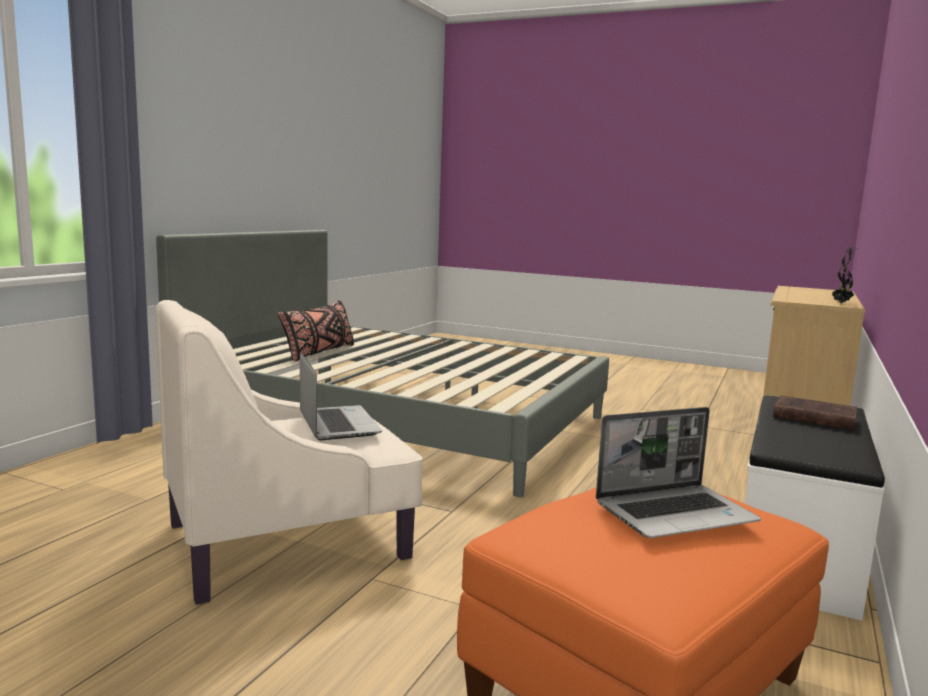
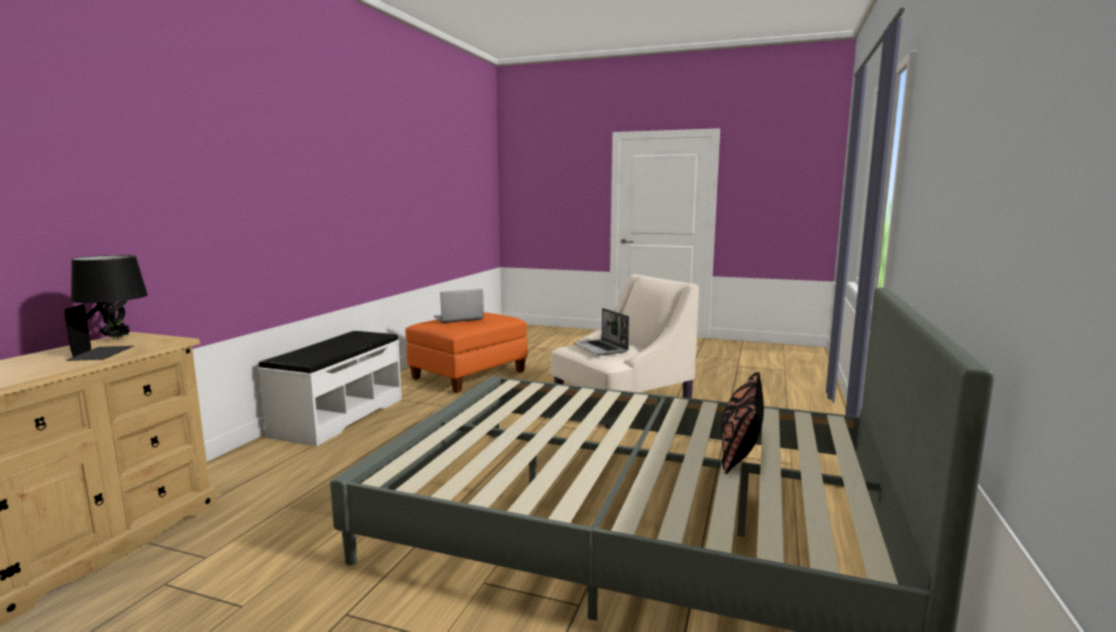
camera: 175 degrees right, 0 degrees up
brown book [773,395,857,430] -> none
none -> black table lamp [65,255,148,361]

